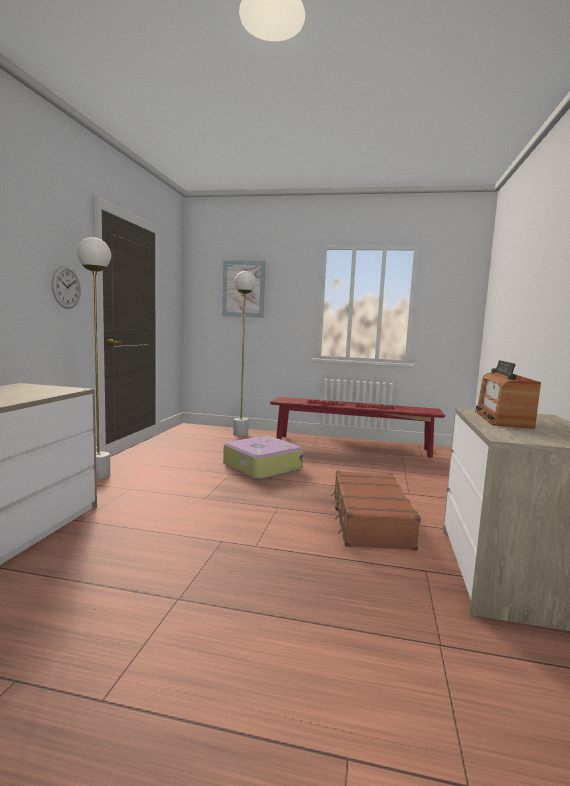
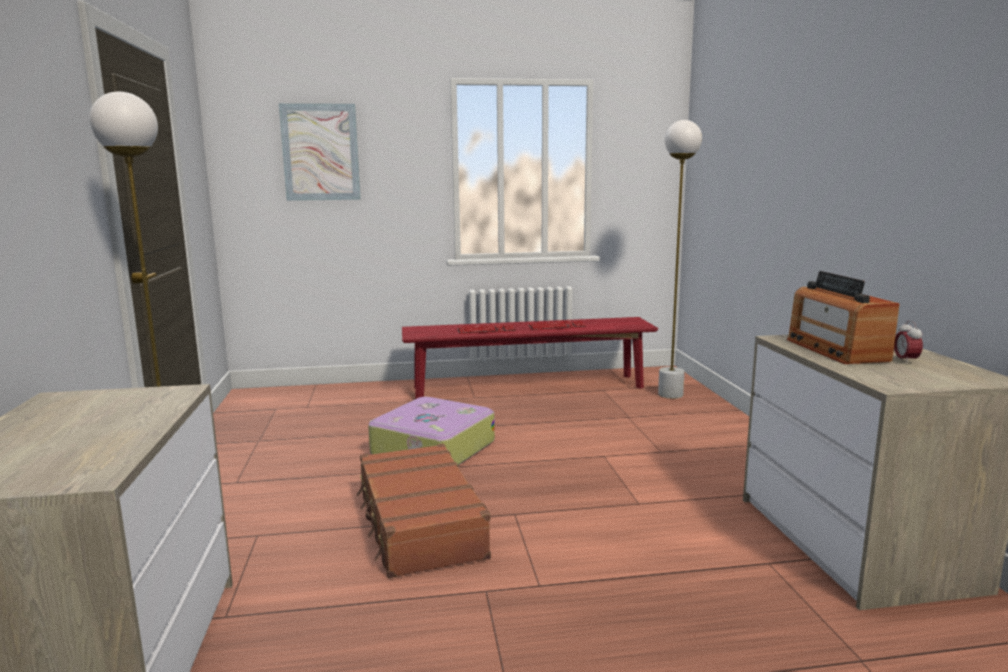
camera: 20 degrees left, 5 degrees up
wall clock [51,266,81,309] -> none
white floor lamp [233,271,256,436] -> white floor lamp moved to [658,120,702,399]
brown suitcase [331,471,421,551] -> brown suitcase moved to [356,444,491,578]
none -> alarm clock [894,320,923,364]

